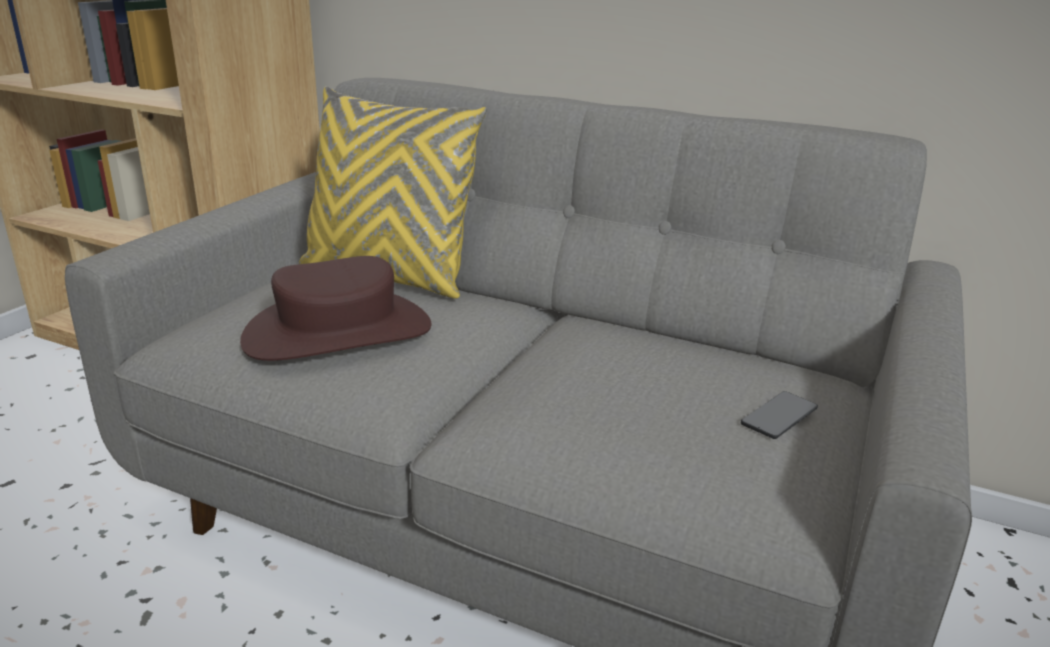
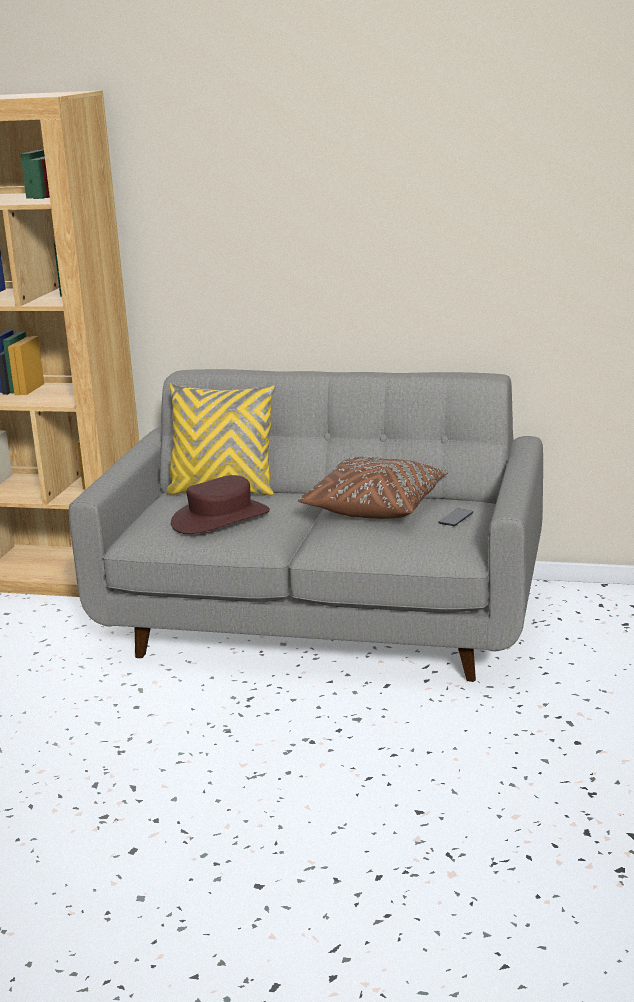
camera: 10 degrees left, 5 degrees down
none -> brown pillow [298,457,449,519]

